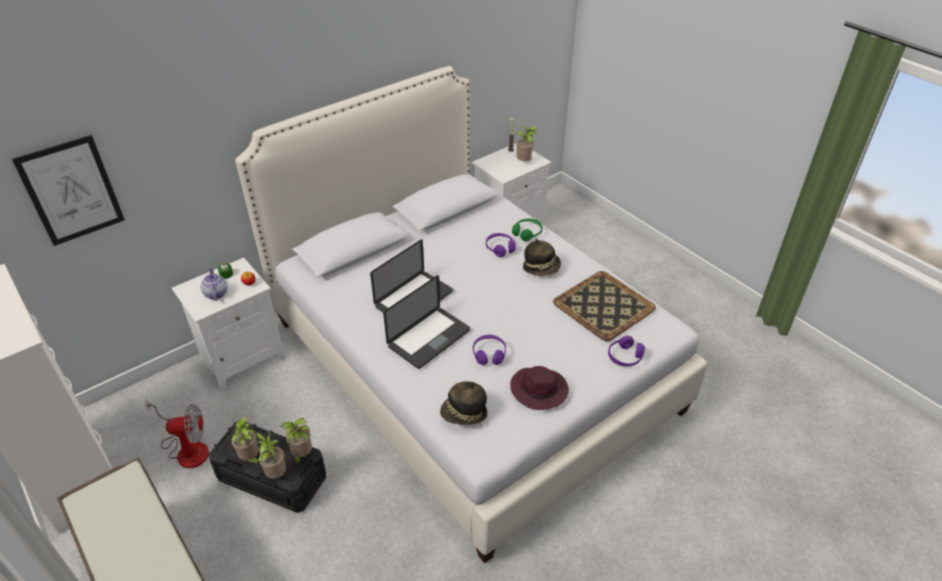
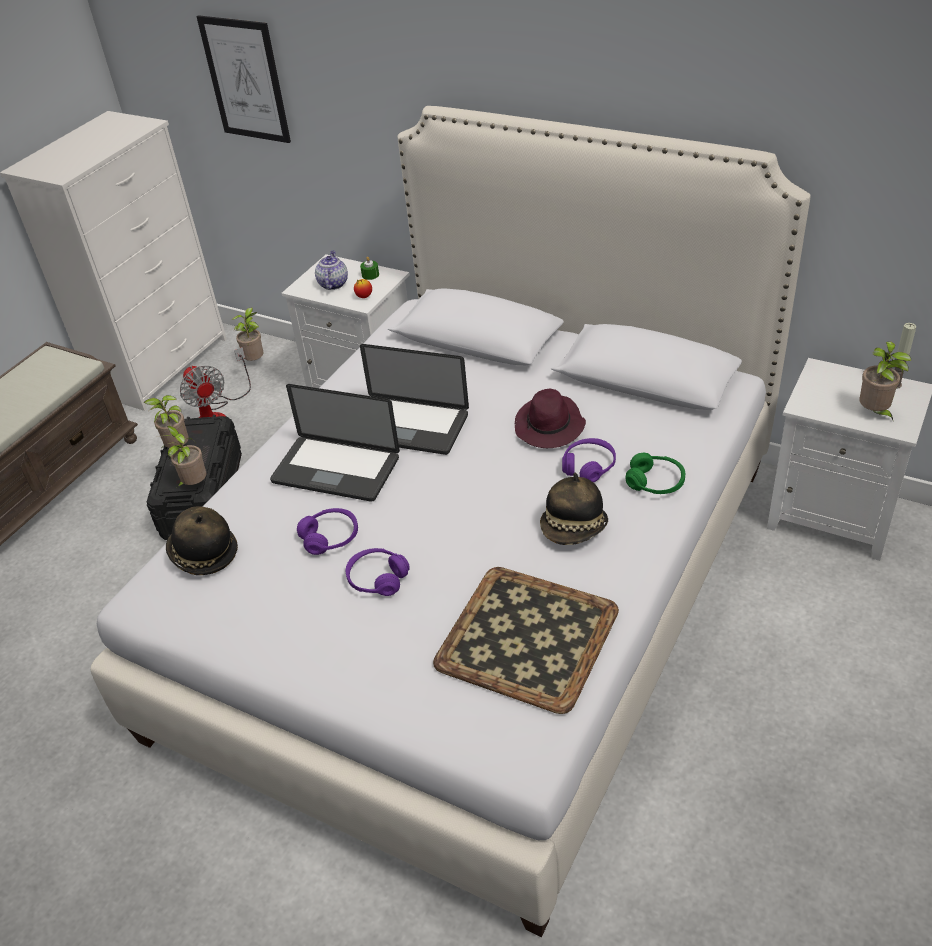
camera: 70 degrees right, 0 degrees up
teapot [201,268,227,301] -> teapot turned 45 degrees counterclockwise [315,250,348,290]
potted plant [257,432,286,479] -> potted plant moved to [231,307,264,361]
purple hat [510,366,569,410] -> purple hat moved to [515,389,586,448]
purple headphones [608,336,645,366] -> purple headphones moved to [346,548,410,596]

